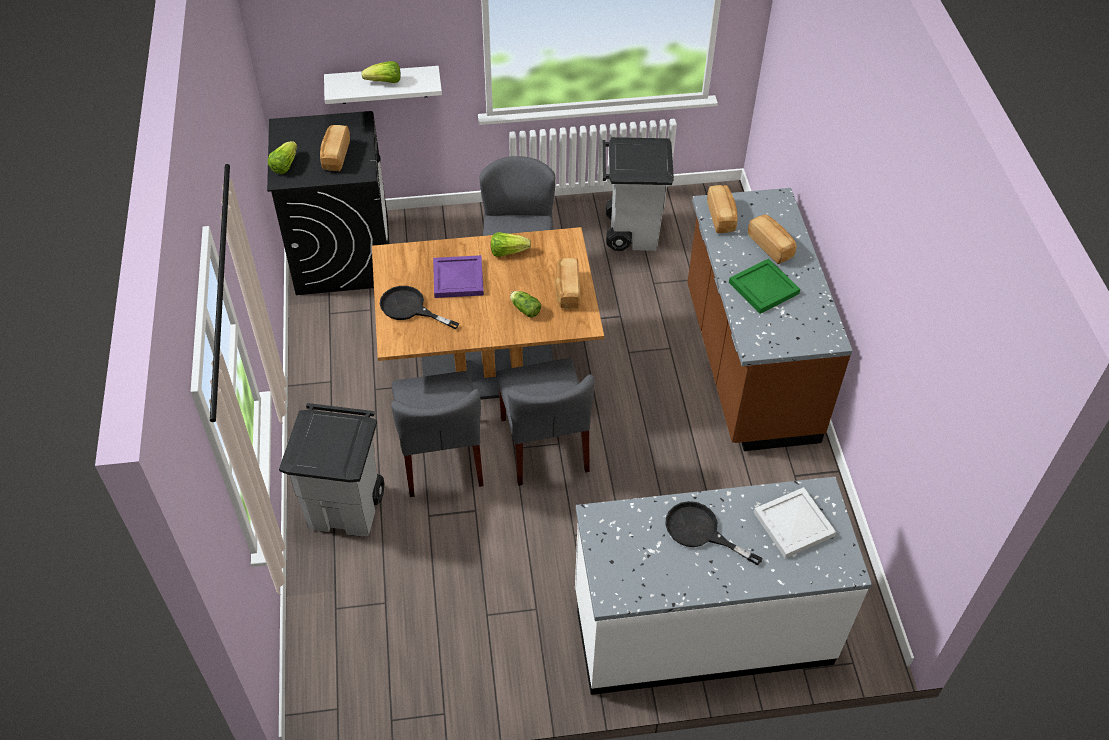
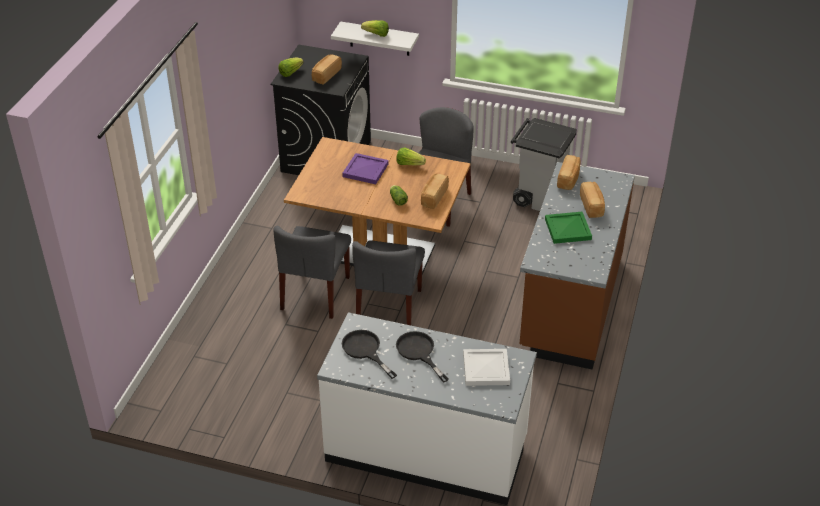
camera: 25 degrees right, 10 degrees down
grey trash can [279,403,385,537] -> none
black frying pan [380,286,460,329] -> black frying pan moved to [342,330,397,379]

